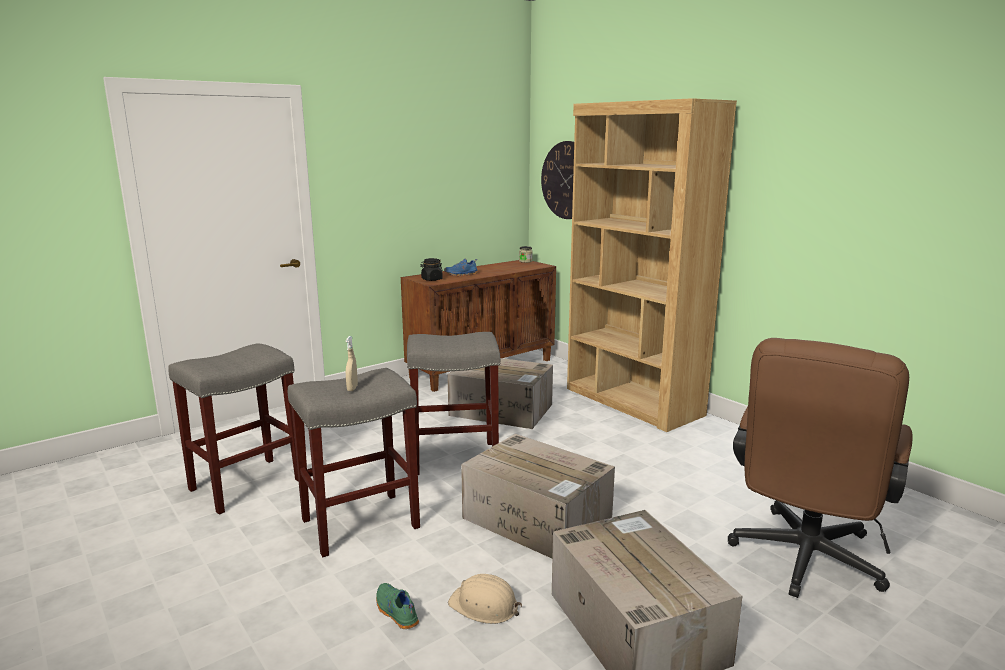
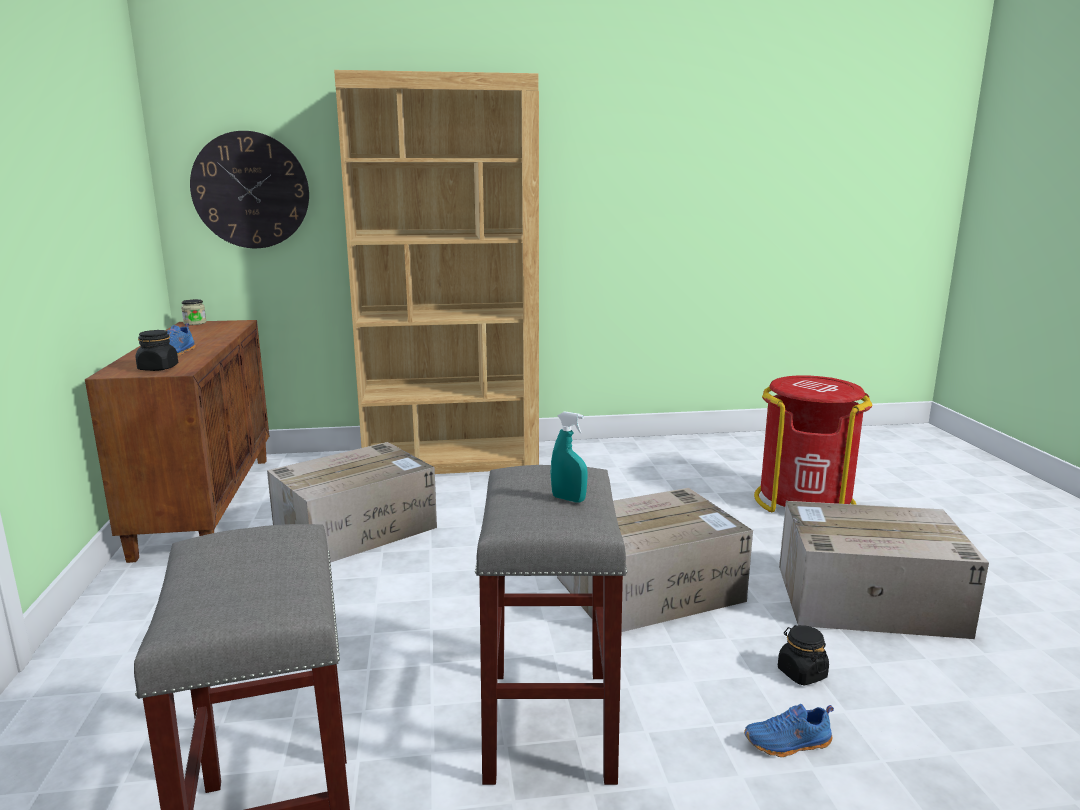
camera: 60 degrees left, 0 degrees up
beige spray bottle [346,336,358,391] -> turquoise spray bottle [550,411,588,502]
green shoe [376,583,419,629] -> blue shoe [744,704,834,757]
grey stool [407,332,500,475] -> none
beige hard hat [448,574,522,624] -> black jar [778,625,829,685]
brown office chair [728,338,912,598] -> red trash can [754,375,872,512]

